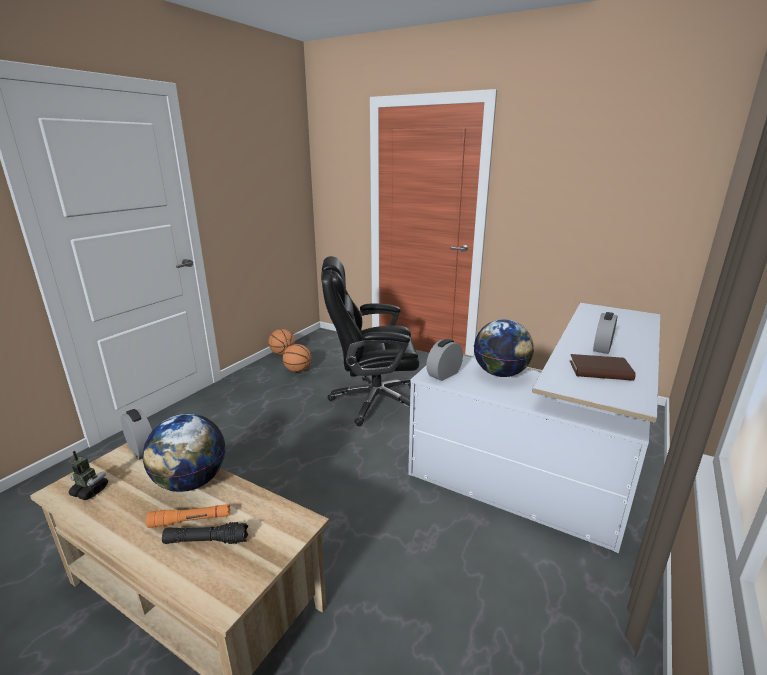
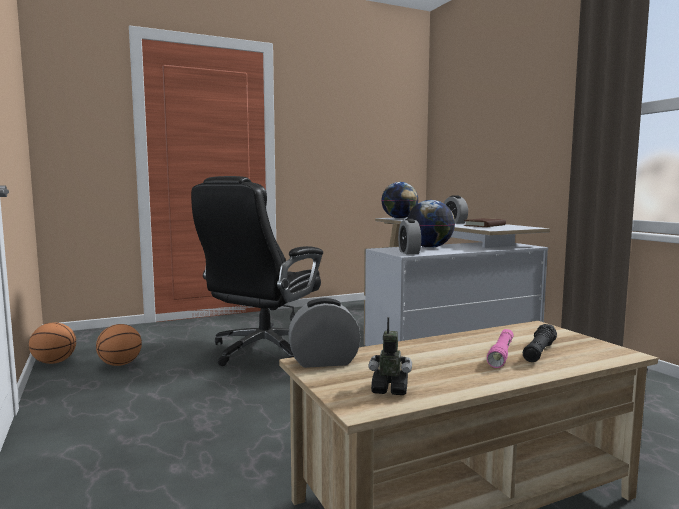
camera: 55 degrees left, 15 degrees down
toy robot [68,451,108,500] -> toy robot turned 45 degrees clockwise [369,317,412,395]
globe [143,414,225,492] -> globe moved to [381,182,418,219]
orange flashlight [146,504,231,528] -> pink flashlight [487,329,513,368]

